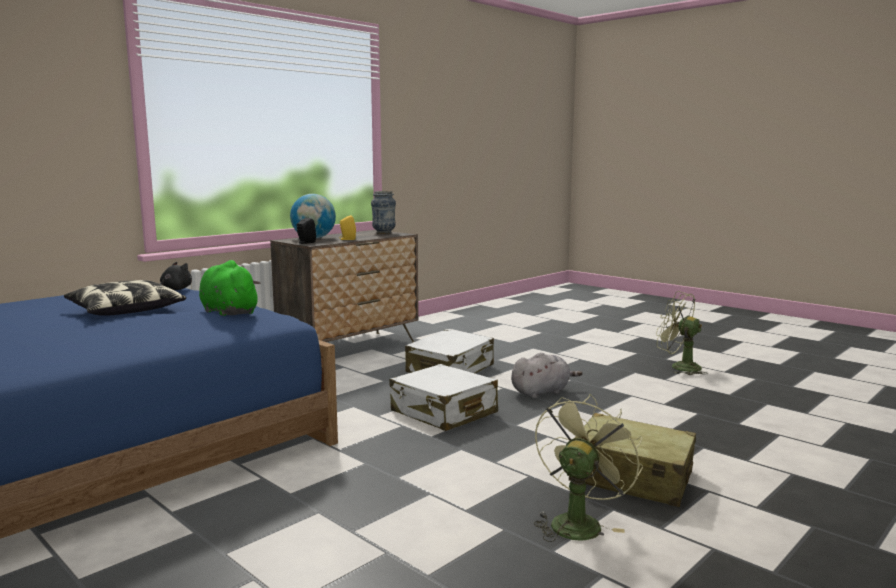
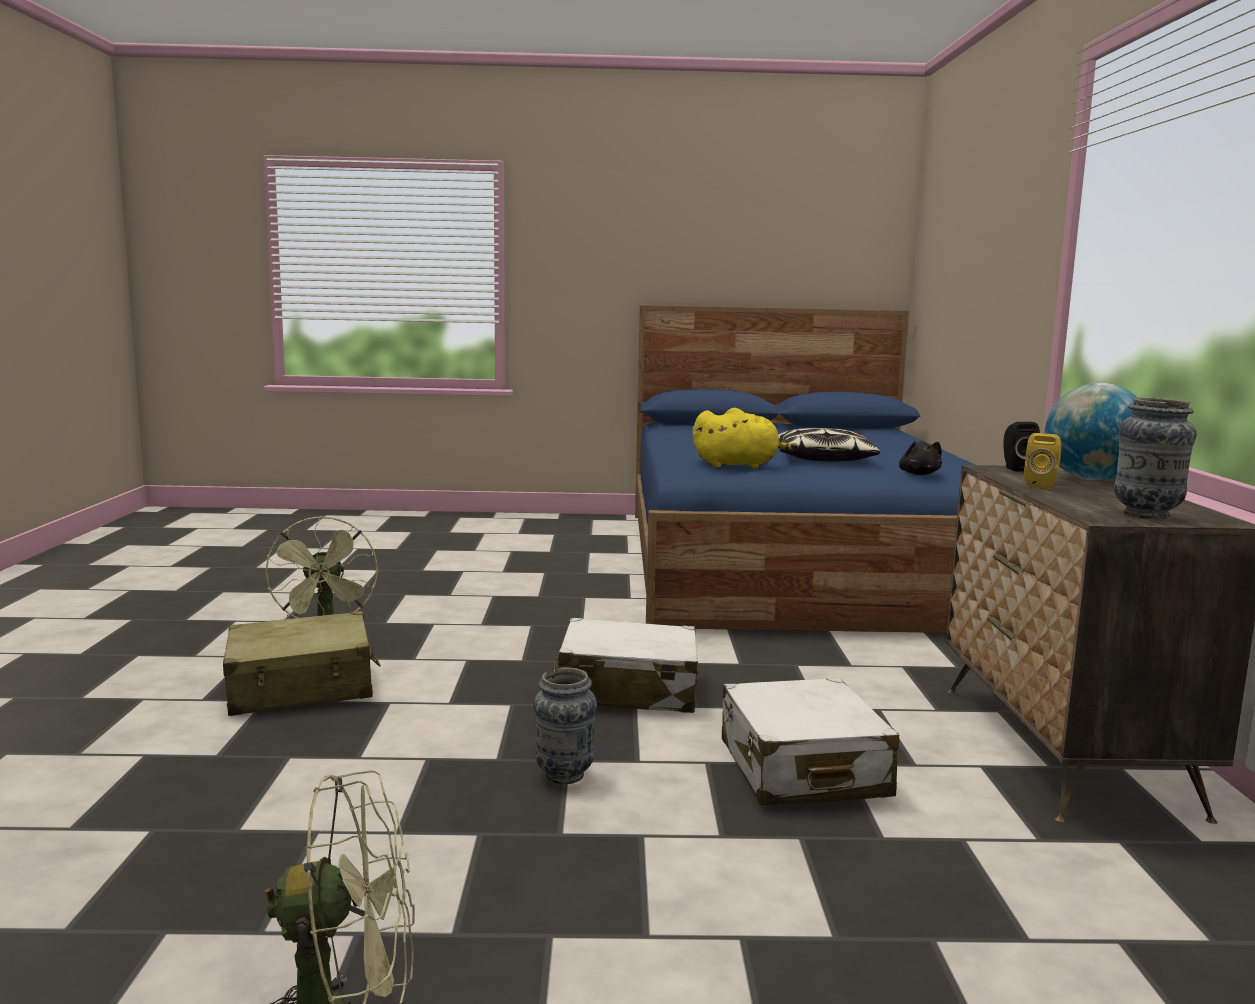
camera: 135 degrees right, 0 degrees up
green plush toy [199,260,260,316] -> yellow plush toy [693,408,798,468]
grey plush toy [511,353,582,399] -> vase [534,667,597,784]

